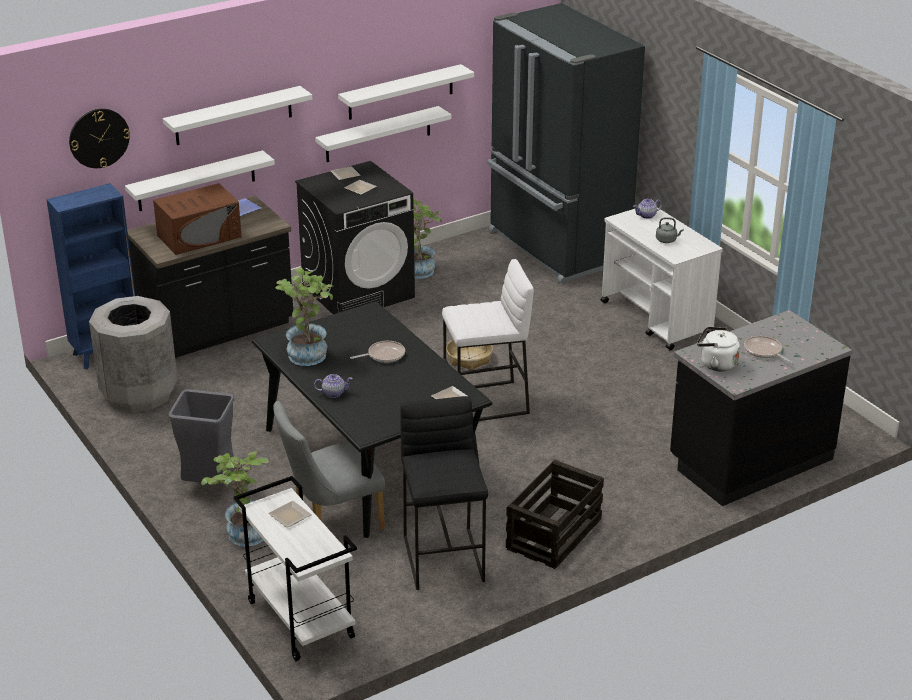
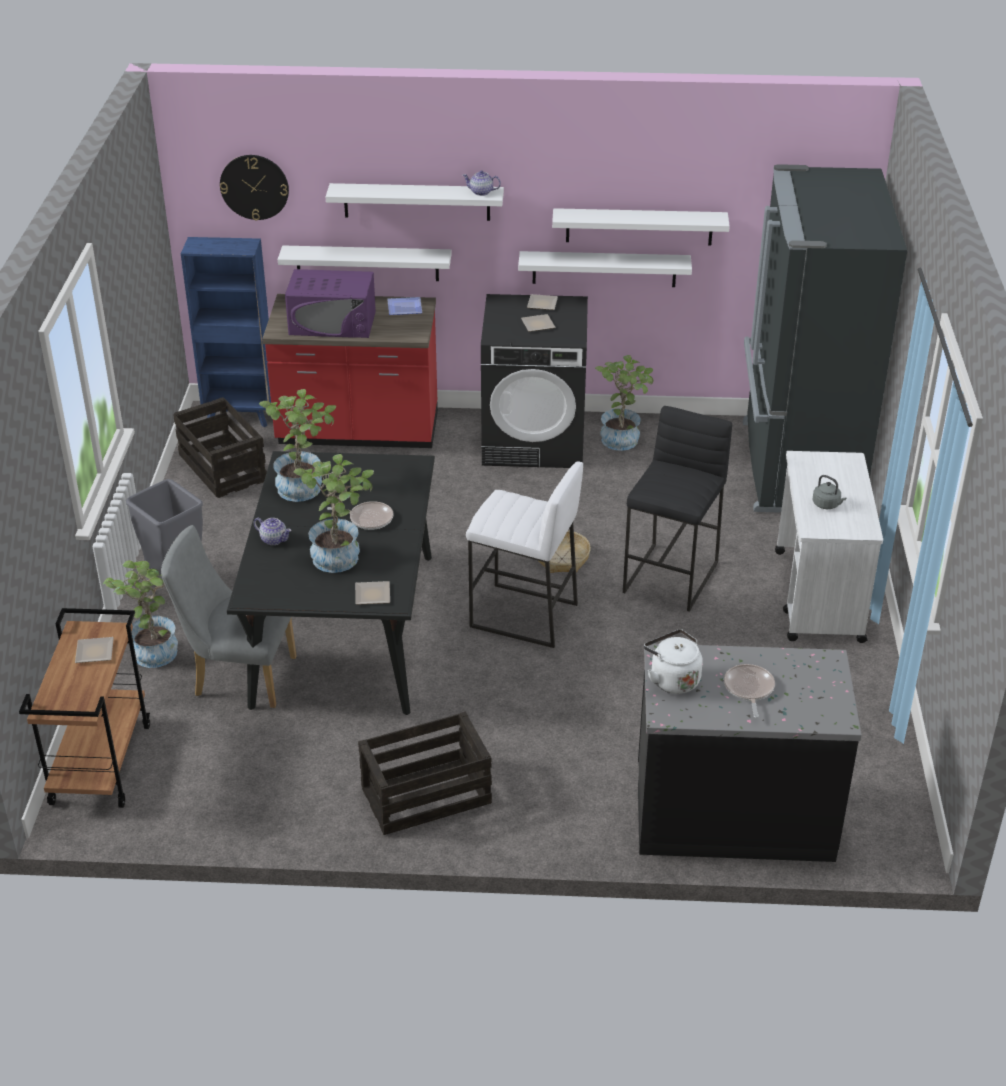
camera: 35 degrees right, 5 degrees up
grey trash can [89,296,177,412] -> crate [173,397,267,498]
black counter [127,196,293,358] -> red counter [262,294,438,448]
brown microwave [153,183,242,255] -> purple microwave [285,269,376,338]
white cart [233,476,357,661] -> brown cart [19,608,150,808]
black stool [400,396,488,590] -> black stool moved to [623,406,732,612]
teapot [634,198,662,219] -> teapot moved to [463,170,501,196]
none -> potted plant [293,454,374,573]

